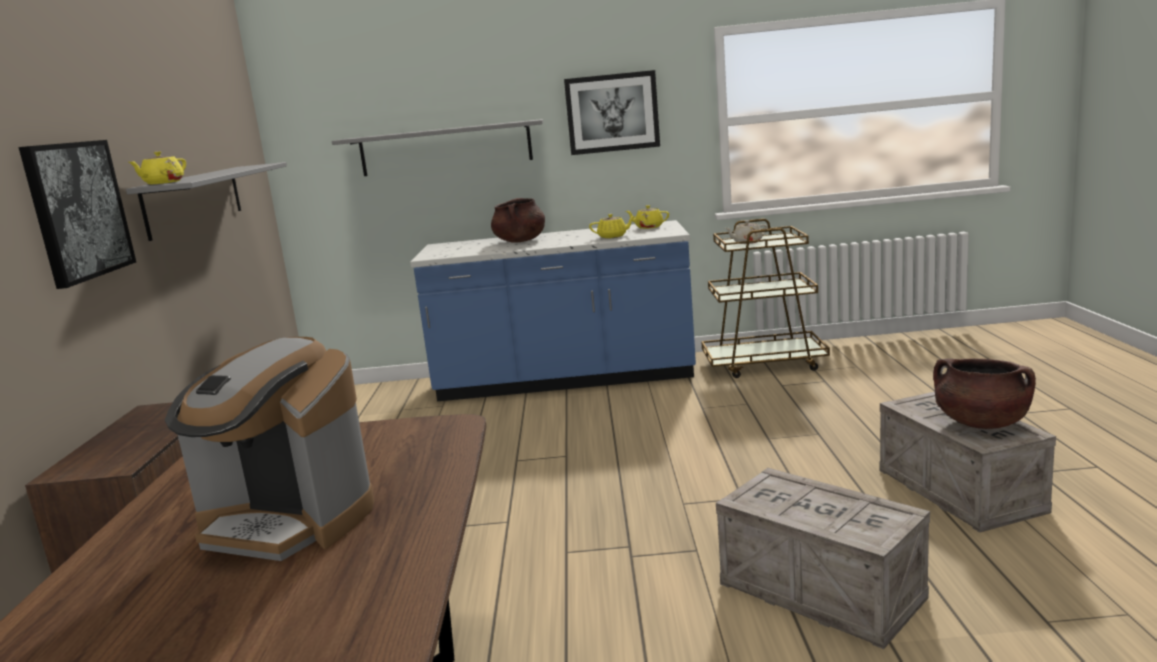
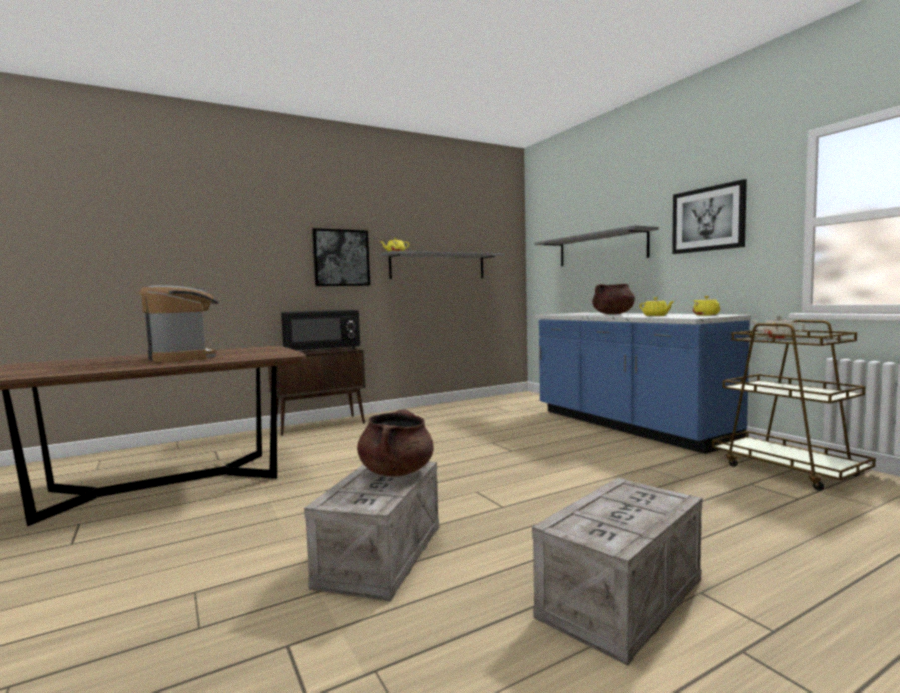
camera: 60 degrees right, 10 degrees down
coffee machine [165,337,374,561] -> coffee machine turned 150 degrees clockwise [139,285,218,362]
brown cooking pot [933,359,1036,429] -> brown cooking pot moved to [357,409,434,476]
none -> black microwave [281,310,360,351]

